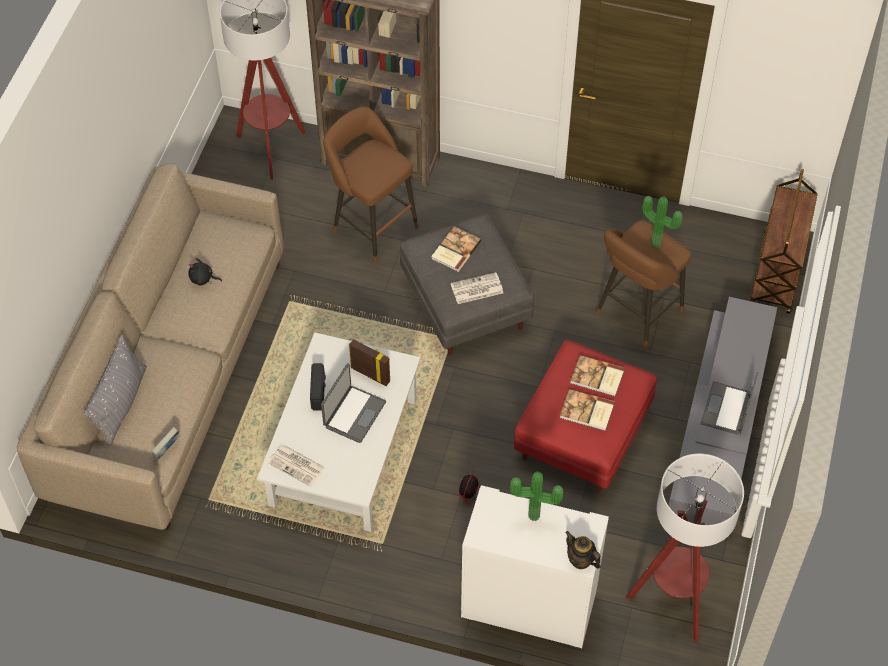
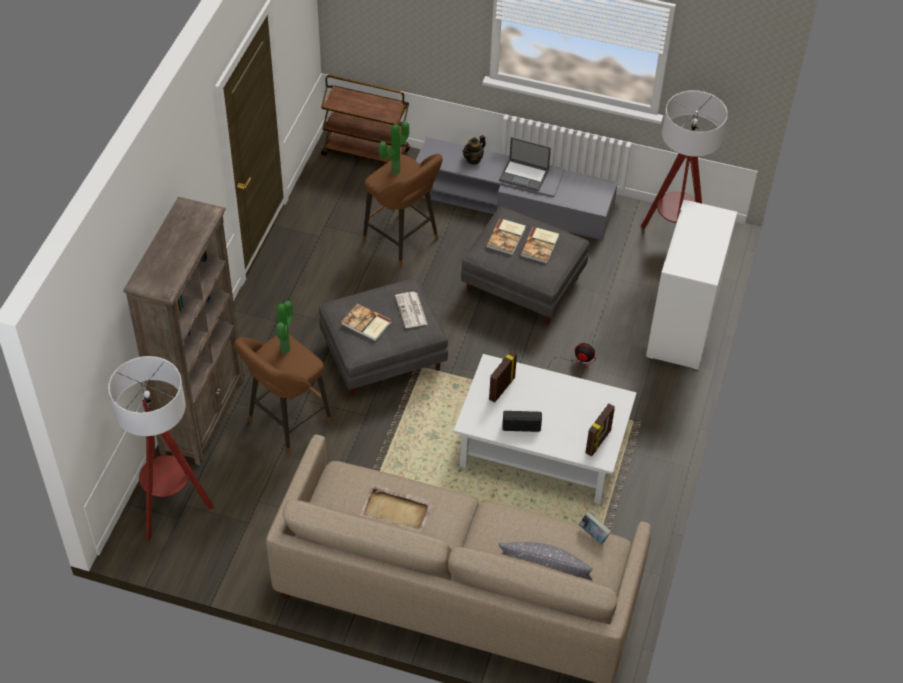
camera: 90 degrees left, 5 degrees down
black plush toy [188,258,222,286] -> beige tray [360,485,433,533]
newspaper [268,444,325,487] -> picture frame [585,403,615,456]
laptop [321,363,386,443] -> none
potted plant [510,471,563,521] -> potted plant moved to [276,301,293,354]
red ottoman [514,341,657,492] -> grey ottoman [461,207,589,325]
teapot [565,531,601,569] -> teapot moved to [462,135,486,165]

